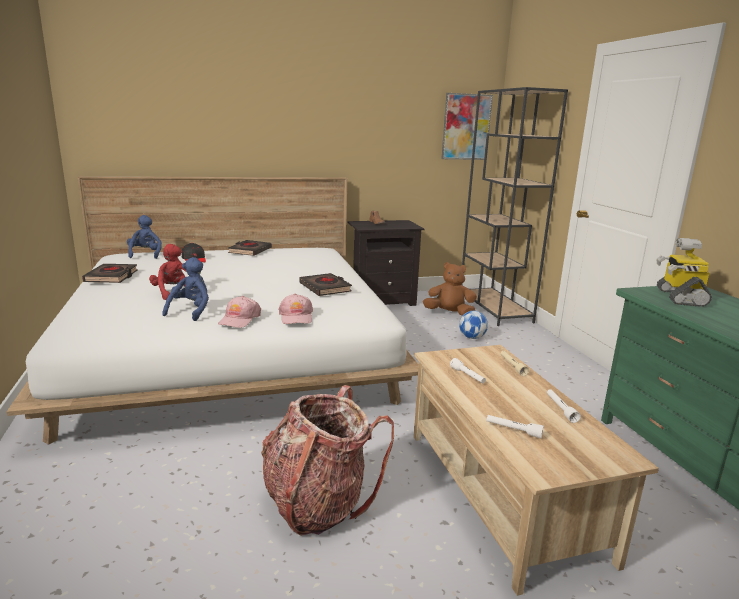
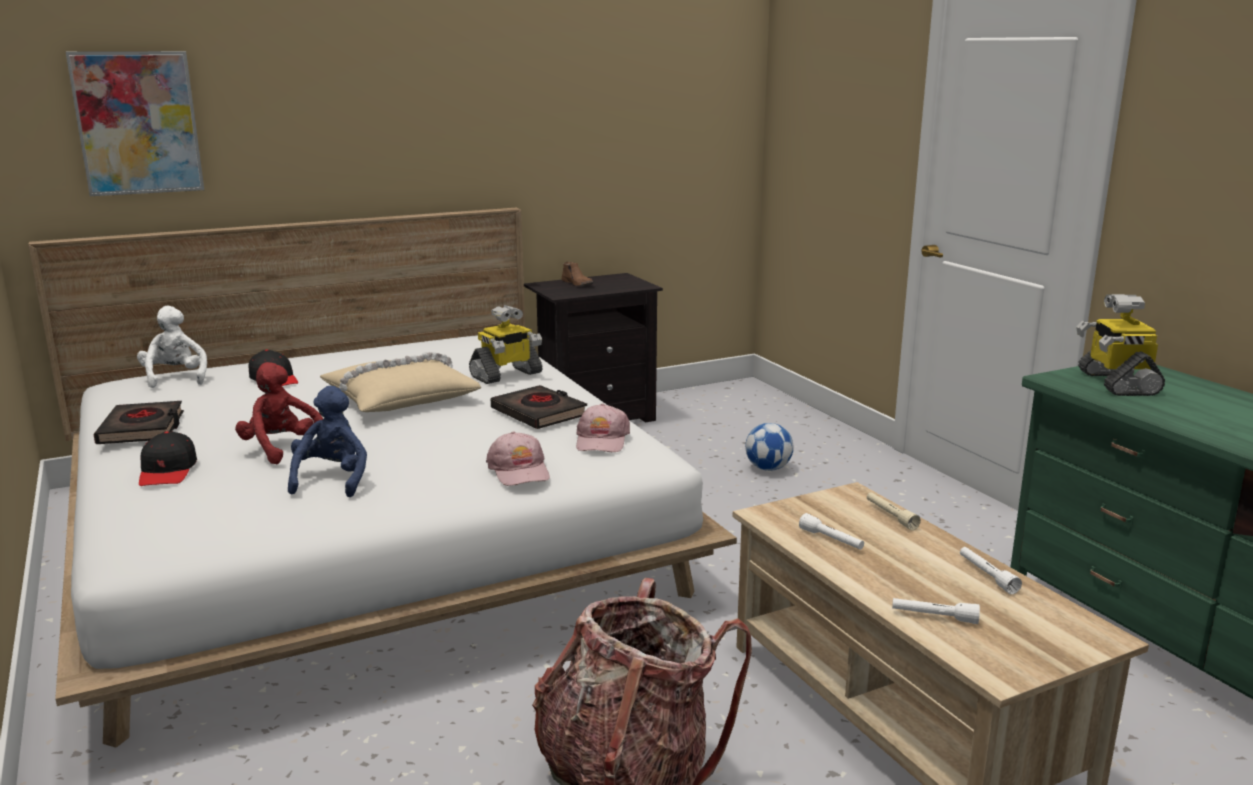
camera: 10 degrees left, 0 degrees up
blue plush toy [127,215,162,259] -> white plush toy [137,306,207,388]
pink cap [218,296,261,328] -> pink cap moved to [576,403,630,452]
black book [228,240,272,256] -> none
brown plush toy [423,262,477,316] -> none
picture [441,93,493,160] -> picture moved to [66,51,204,196]
bookcase [462,87,568,326] -> none
none -> black cap [139,431,197,486]
none -> beige pillow [320,352,481,412]
none -> toy robot [469,305,543,384]

